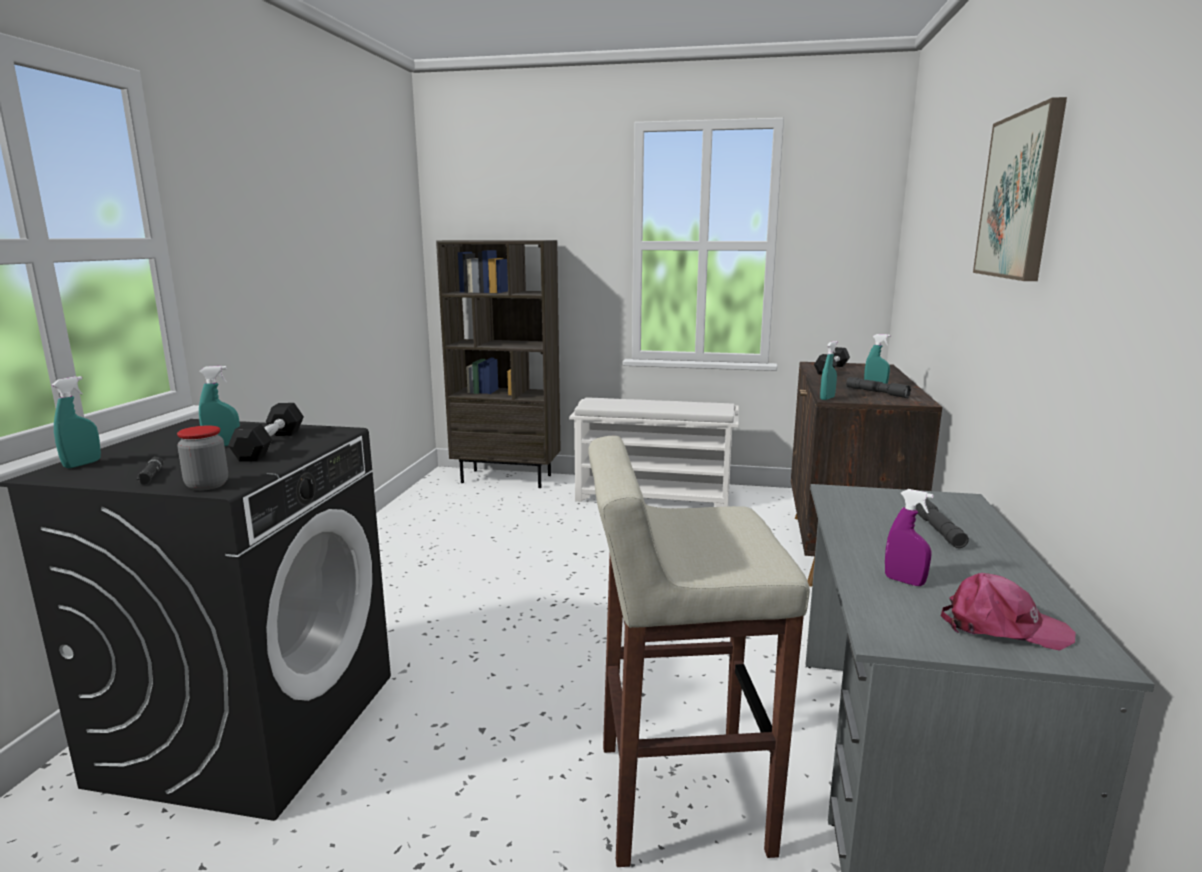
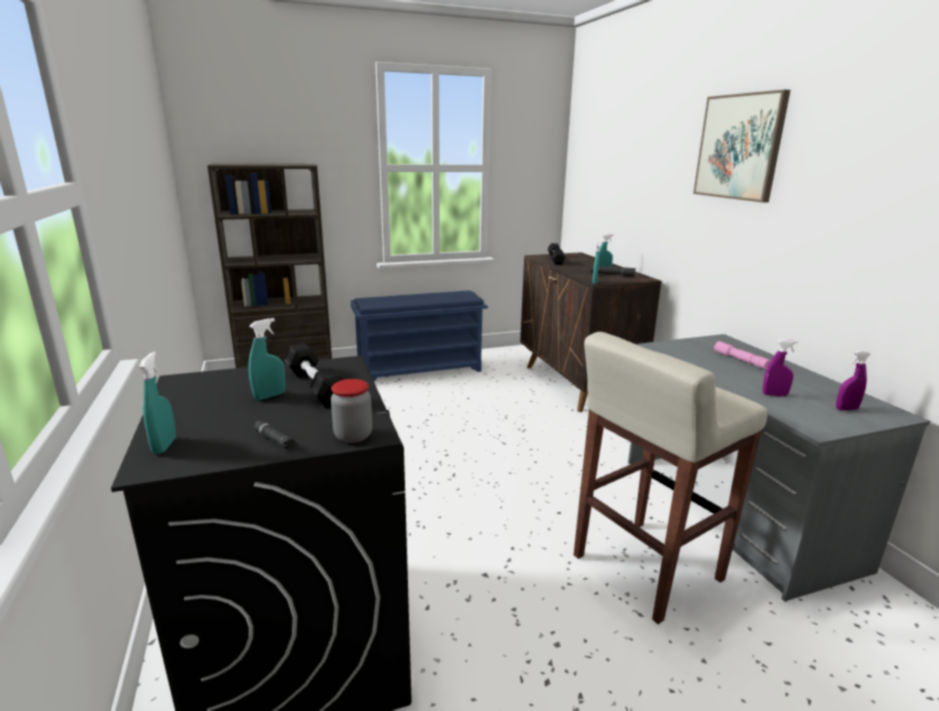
camera: 30 degrees left, 5 degrees up
white shoe rack [569,397,739,507] -> blue shoe rack [350,290,488,381]
grey flashlight [916,498,969,548] -> pink flashlight [714,341,771,369]
pink cap [941,573,1076,651] -> purple spray bottle [836,351,871,411]

